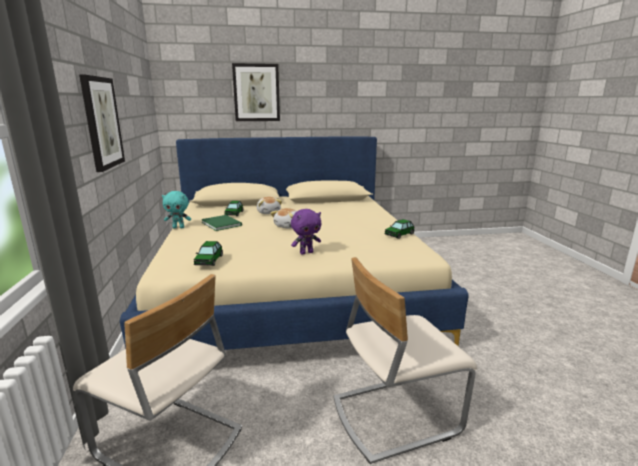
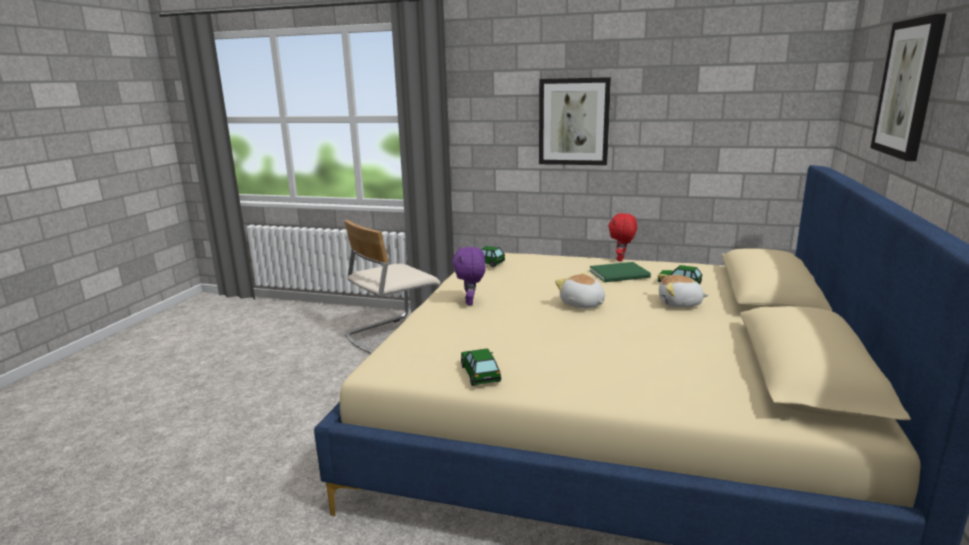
camera: 115 degrees right, 0 degrees up
turquoise plush toy [162,191,191,229] -> red plush toy [608,213,637,261]
beige chair [334,257,477,464] -> none

